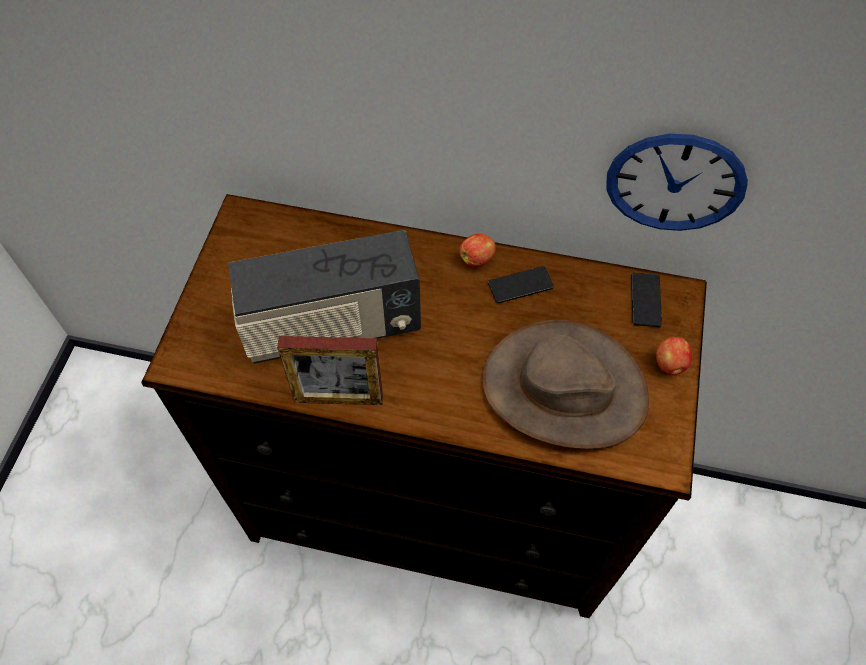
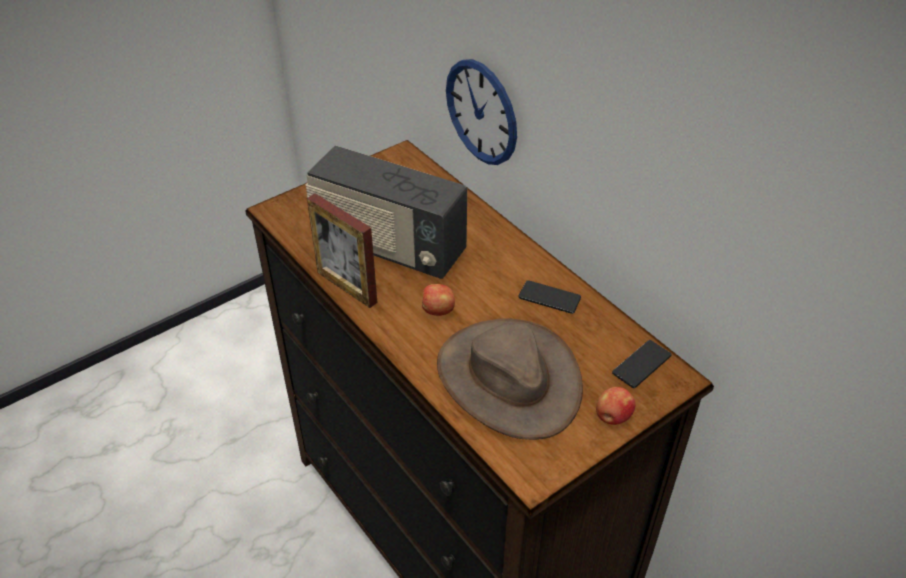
camera: 40 degrees right, 15 degrees down
apple [459,233,496,267] -> apple moved to [422,284,455,316]
wall clock [606,134,748,231] -> wall clock moved to [446,59,517,165]

